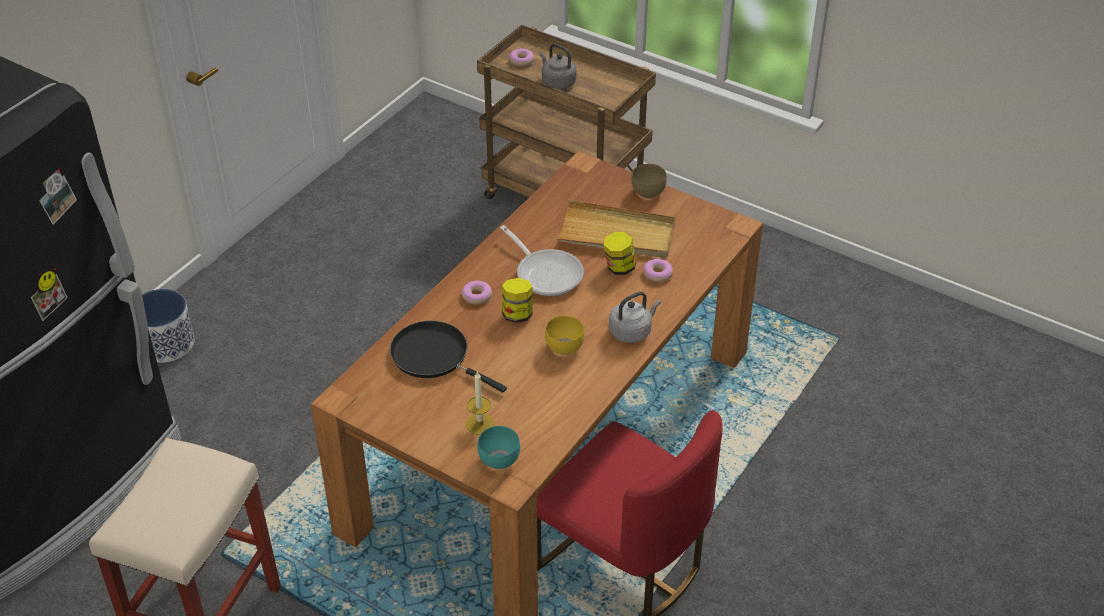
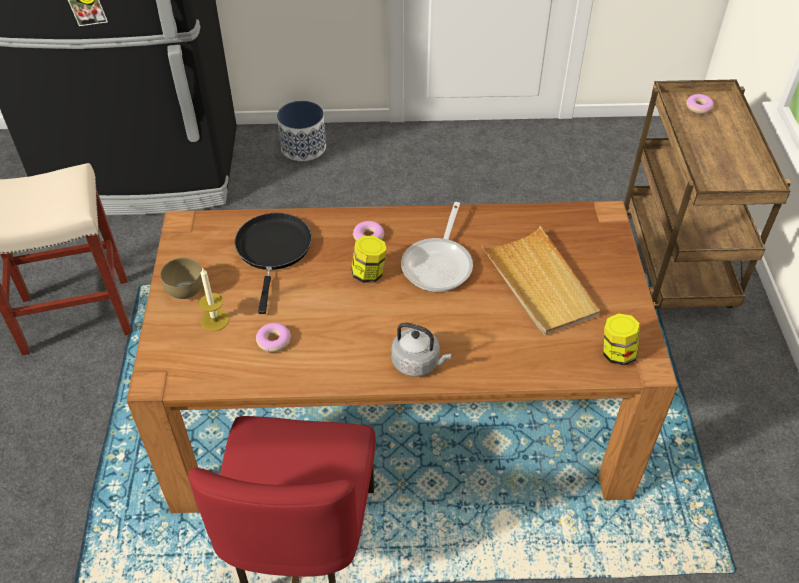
camera: 55 degrees right, 5 degrees up
turquoise bowl [477,426,520,469] -> none
grey kettle [539,44,577,89] -> none
yellow bowl [545,315,585,355] -> none
jar [604,232,636,275] -> jar moved to [604,313,640,365]
brown bowl [631,164,667,198] -> brown bowl moved to [160,258,203,299]
donut [643,259,673,282] -> donut moved to [256,323,291,352]

